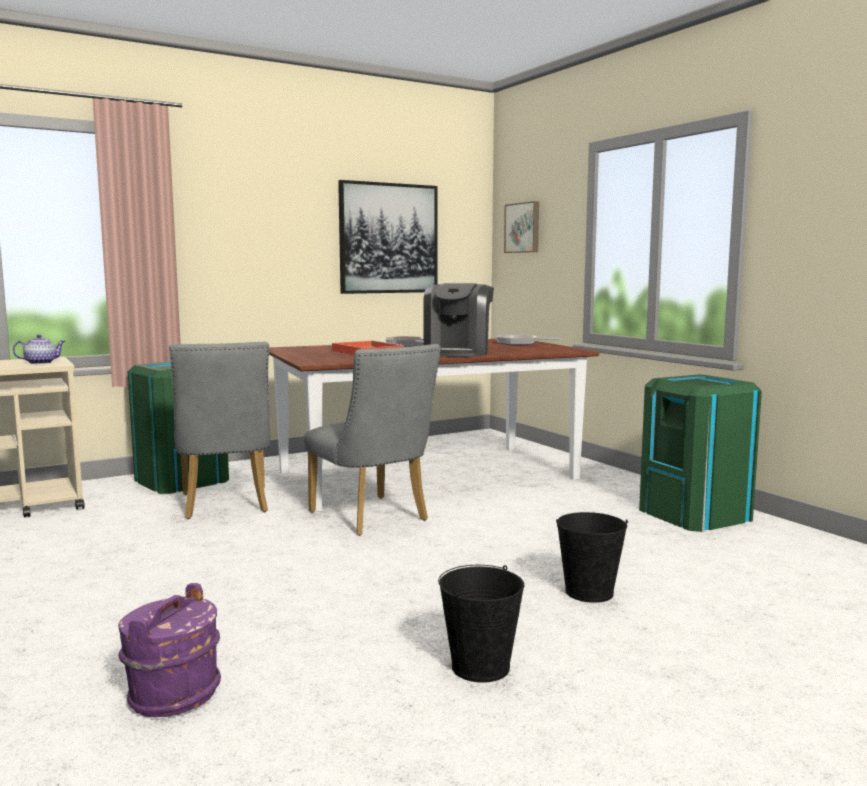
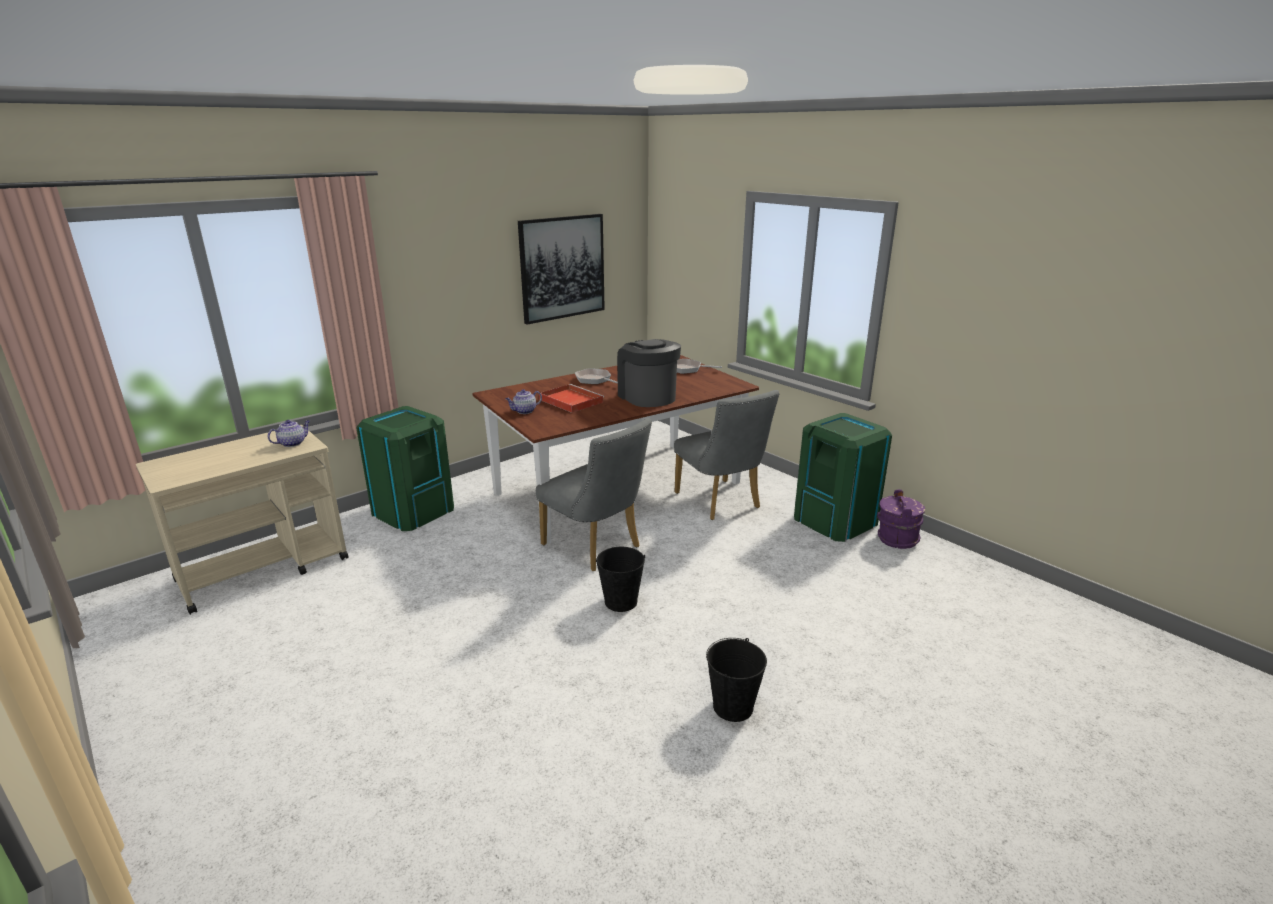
camera: 10 degrees left, 15 degrees up
purple bucket [118,583,221,717] -> purple bucket moved to [877,489,925,549]
grey chair [169,342,270,519] -> grey chair moved to [674,390,779,520]
coffee machine [423,283,494,357] -> coffee machine turned 150 degrees clockwise [617,339,681,407]
picture [504,201,539,253] -> none
black bucket [556,512,628,603] -> black bucket moved to [596,547,645,612]
none -> teapot [506,389,542,414]

